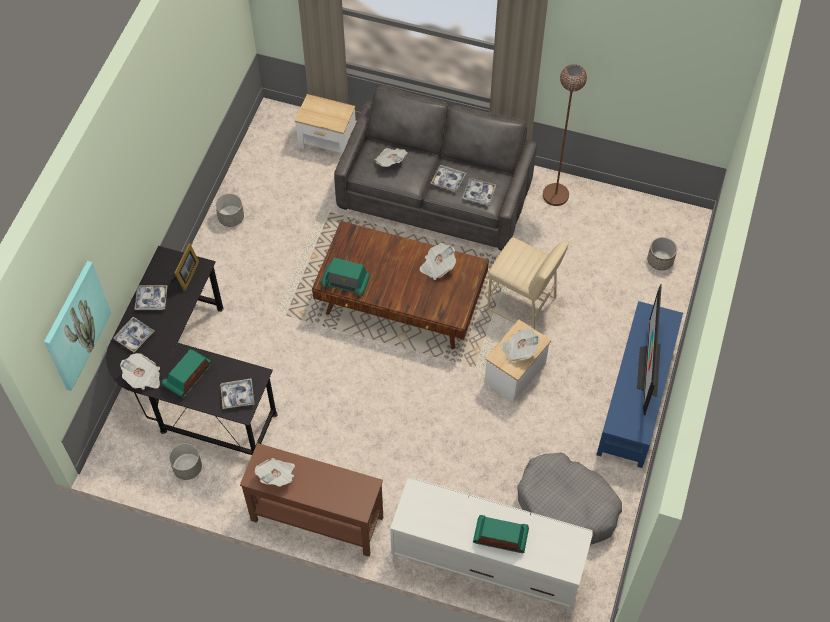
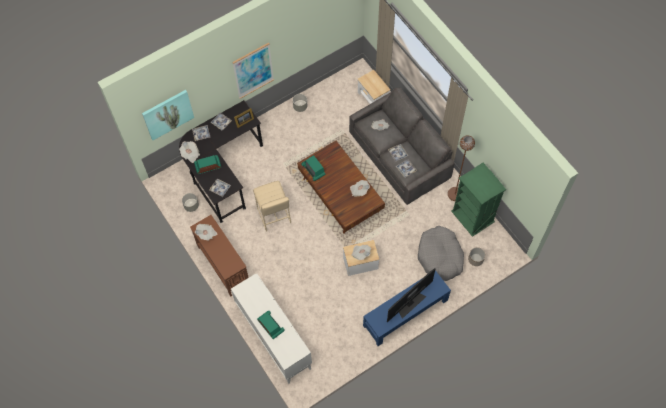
camera: 40 degrees right, 5 degrees up
beige stool [487,237,569,329] -> beige stool moved to [253,181,291,232]
grey dog bed [518,453,622,545] -> grey dog bed moved to [418,226,464,281]
none -> picture [232,43,274,99]
none -> green bookcase [451,162,506,237]

